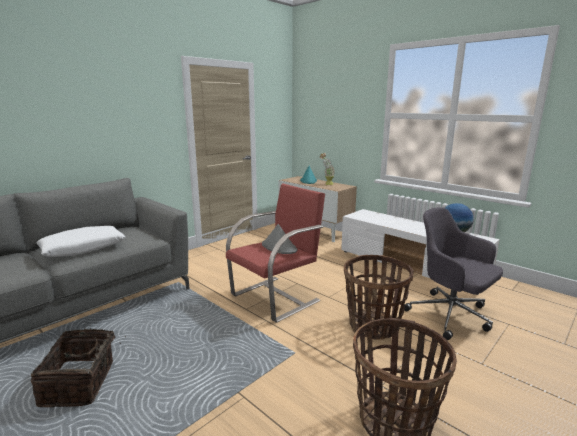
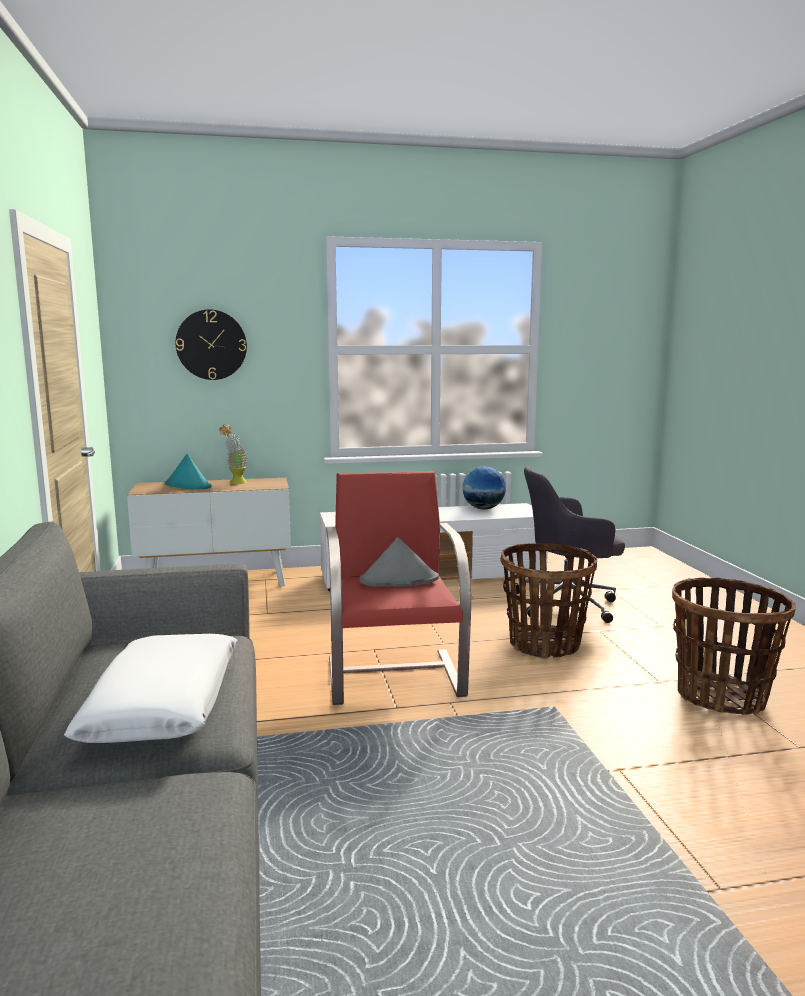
camera: 55 degrees left, 5 degrees down
basket [31,328,126,407] -> none
none -> wall clock [176,309,247,380]

